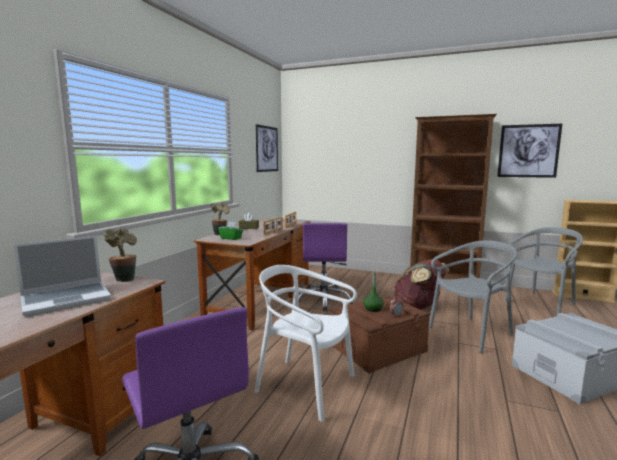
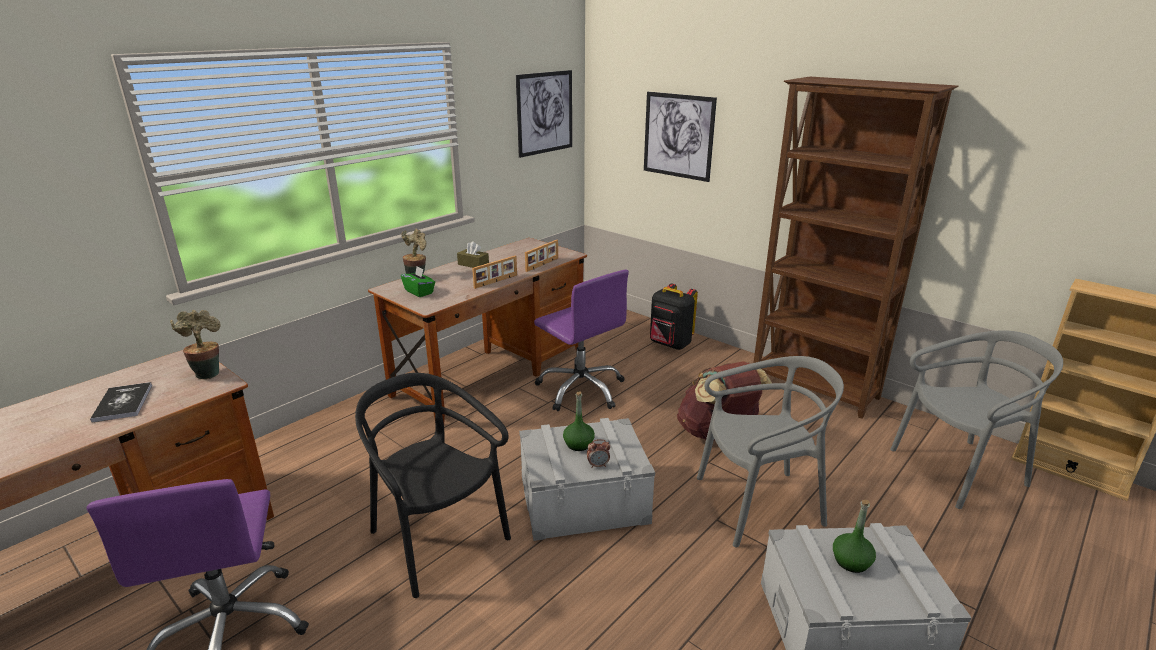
camera: 20 degrees right, 15 degrees up
laptop [13,236,111,316] -> book [90,382,152,423]
white chair [254,265,357,422] -> black chair [355,373,511,598]
purple office chair [299,223,353,312] -> purple office chair turned 60 degrees counterclockwise [534,270,629,411]
brown storage box [331,295,430,374] -> grey storage box [519,418,655,541]
picture [497,124,562,178] -> picture moved to [644,92,717,182]
none -> black backpack [650,284,698,350]
none -> green bottle [833,500,876,573]

